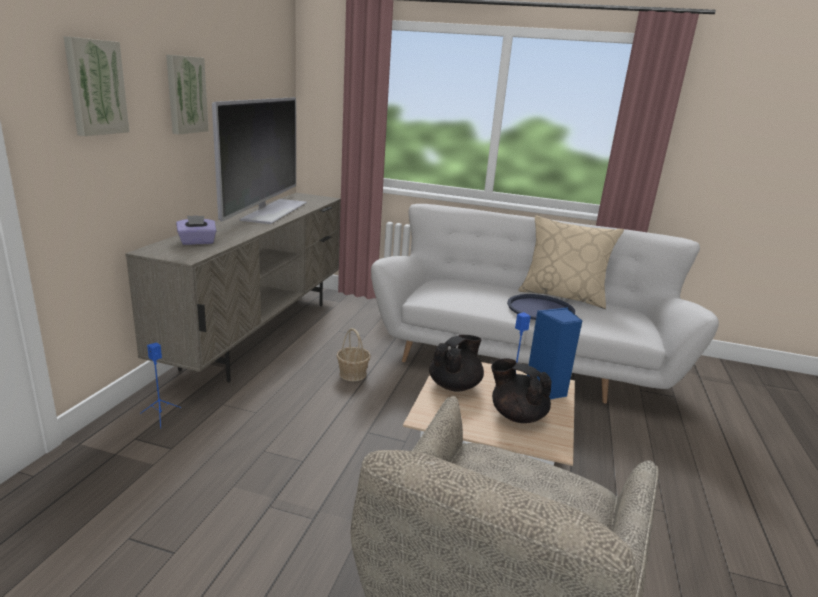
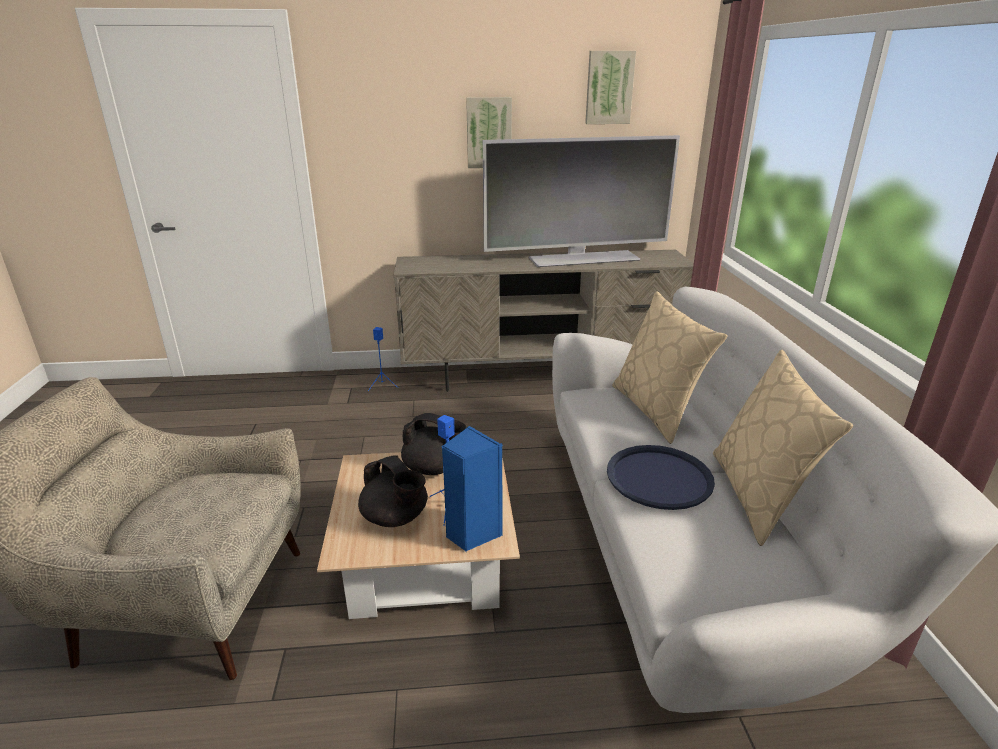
camera: 70 degrees right, 5 degrees up
picture [63,36,129,136] -> picture moved to [585,51,636,124]
purple tissue box [176,216,216,245] -> none
basket [337,328,371,381] -> none
black teapot [491,359,552,423] -> black teapot turned 120 degrees clockwise [358,455,428,527]
none -> beige pillow [612,291,727,444]

